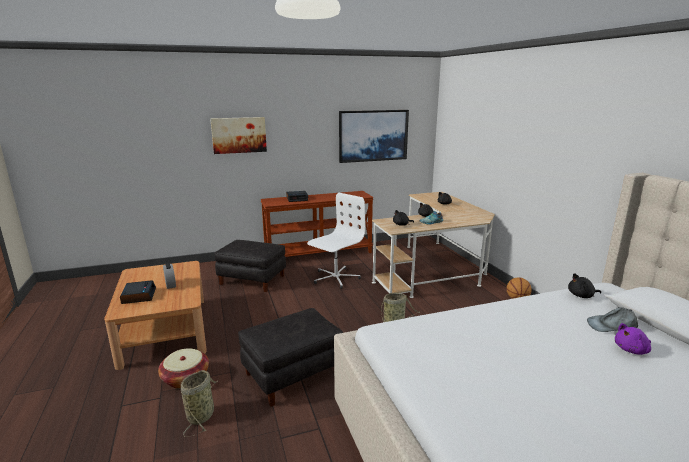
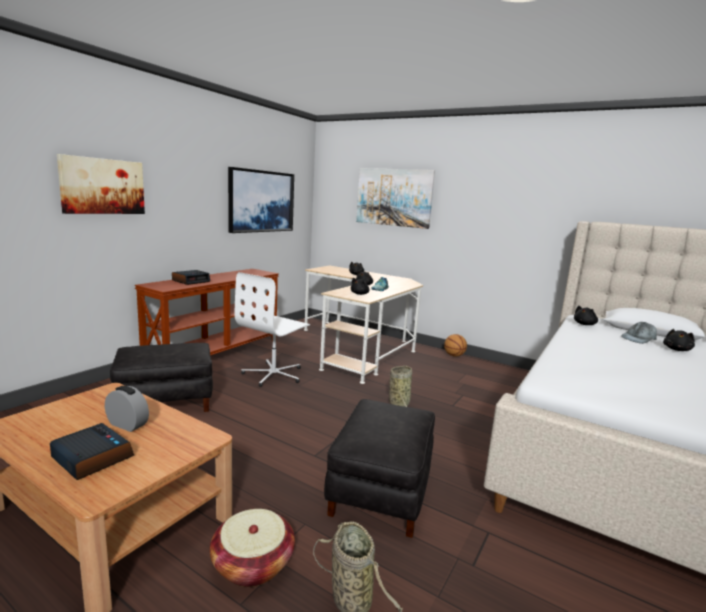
camera: 40 degrees left, 5 degrees down
white office chair [307,193,365,289] -> white office chair turned 150 degrees counterclockwise [235,272,310,387]
purple plush toy [615,323,651,355] -> black plush toy [663,329,695,351]
none -> picture [356,168,435,229]

